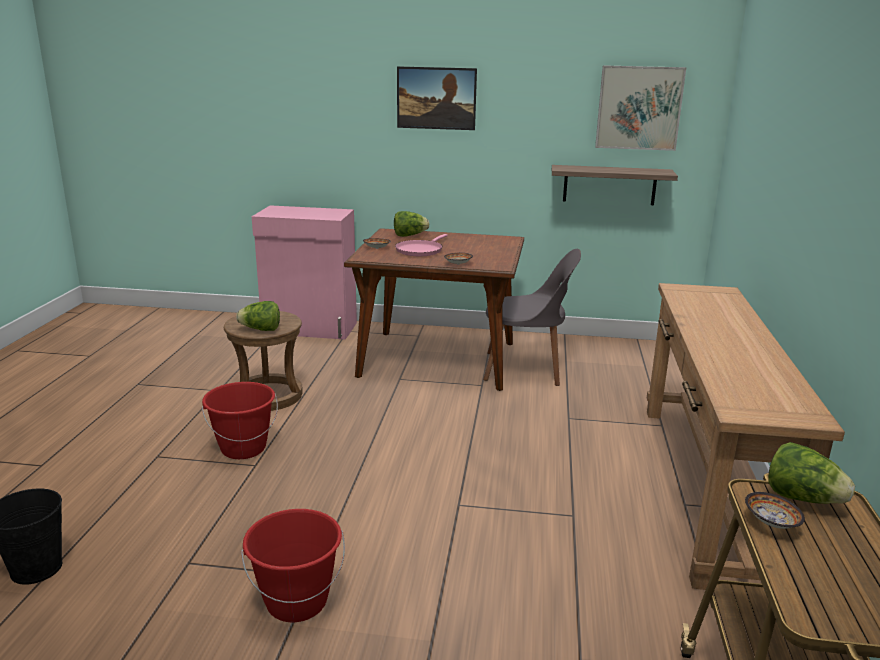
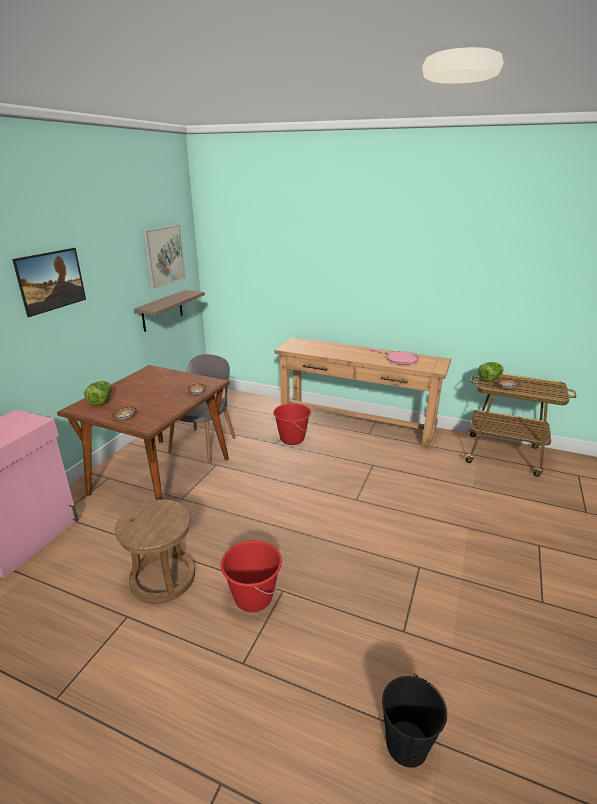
camera: 75 degrees left, 5 degrees up
lettuce [236,301,280,331] -> none
red bucket [241,509,345,622] -> red bucket moved to [273,403,311,445]
pink frying pan [395,234,447,256] -> pink frying pan moved to [369,348,419,365]

